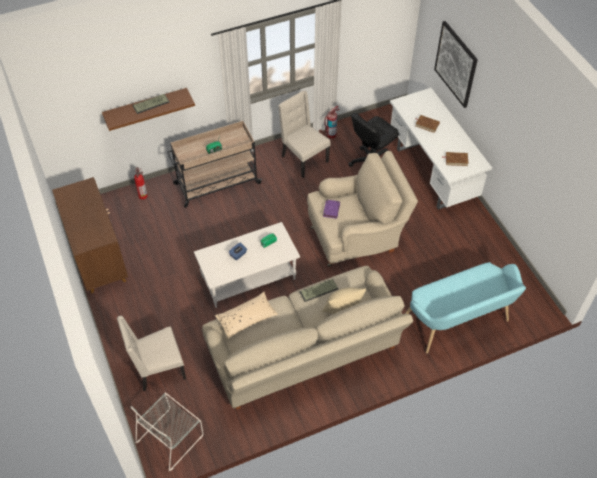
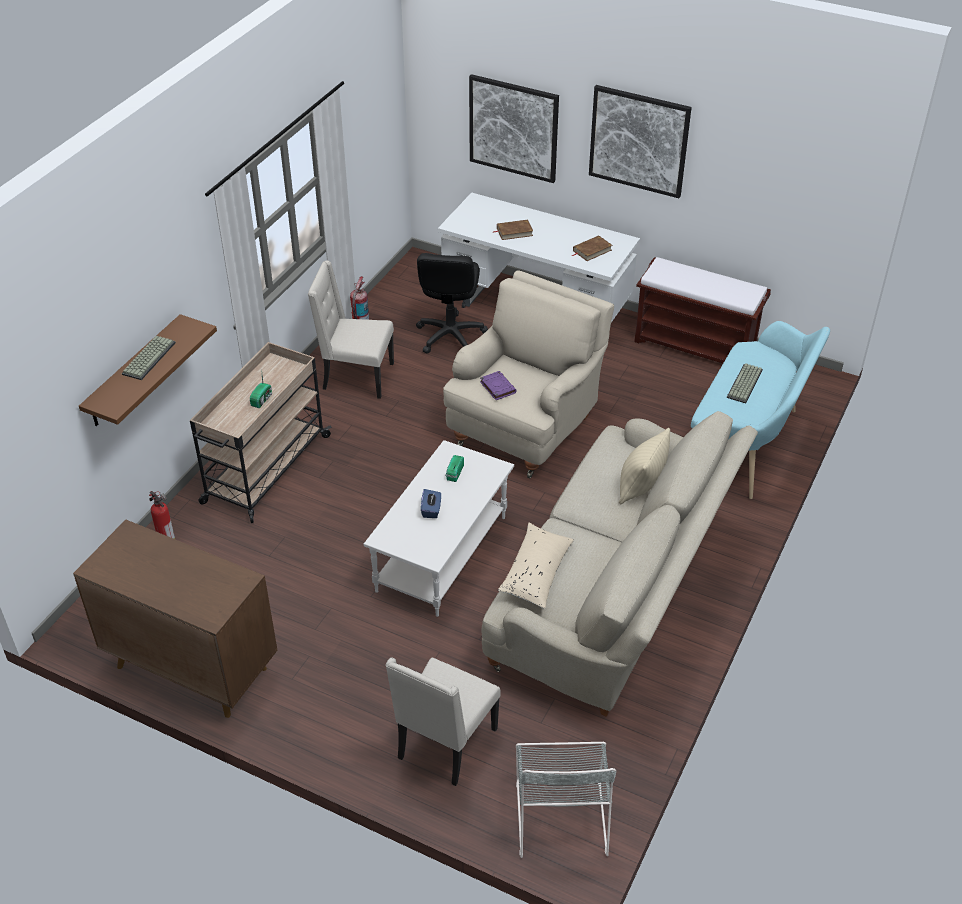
camera: 40 degrees left, 10 degrees down
keyboard [299,279,338,302] -> keyboard moved to [727,363,763,403]
none -> picture [589,85,692,198]
none -> brown bench [634,257,771,363]

